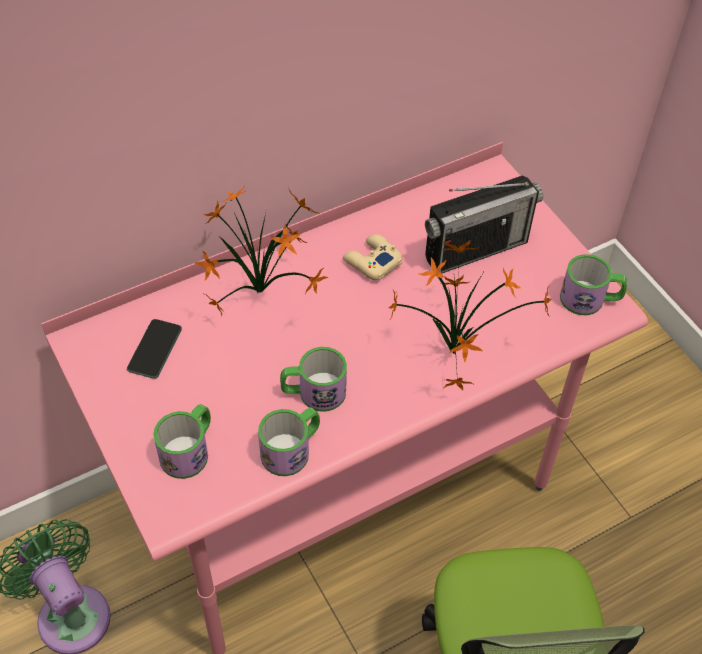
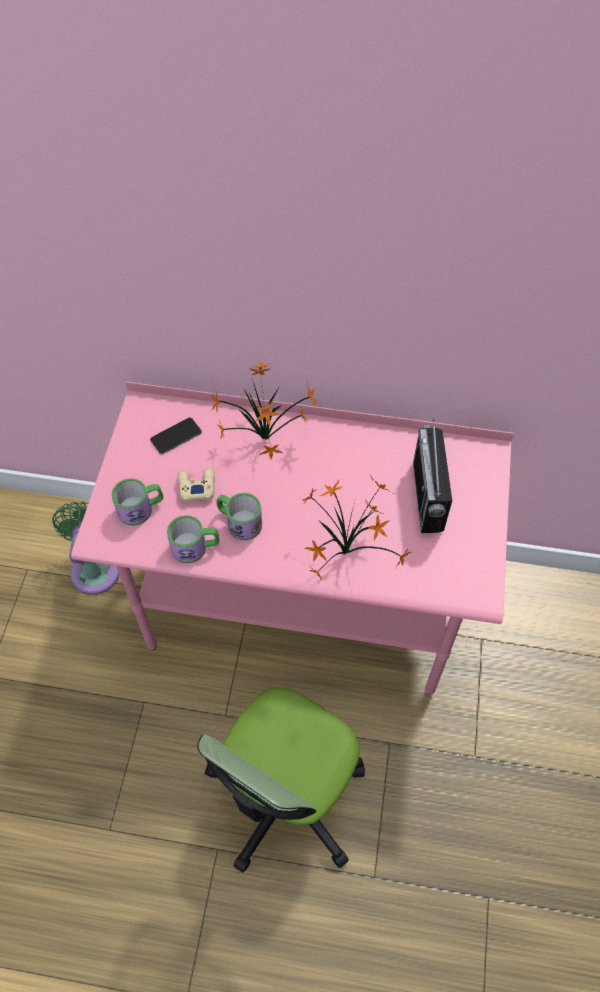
camera: 40 degrees right, 5 degrees up
beige game controller [343,234,403,280] -> beige game controller moved to [178,468,215,502]
radio [425,176,543,273] -> radio turned 75 degrees clockwise [413,419,452,533]
mug [560,254,627,315] -> none

